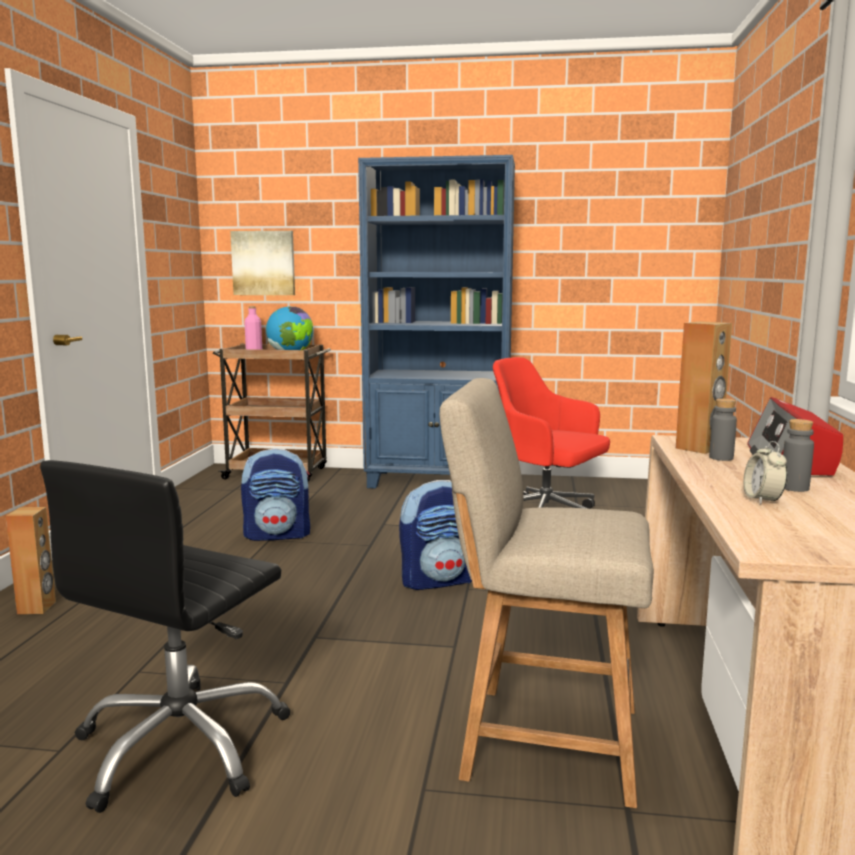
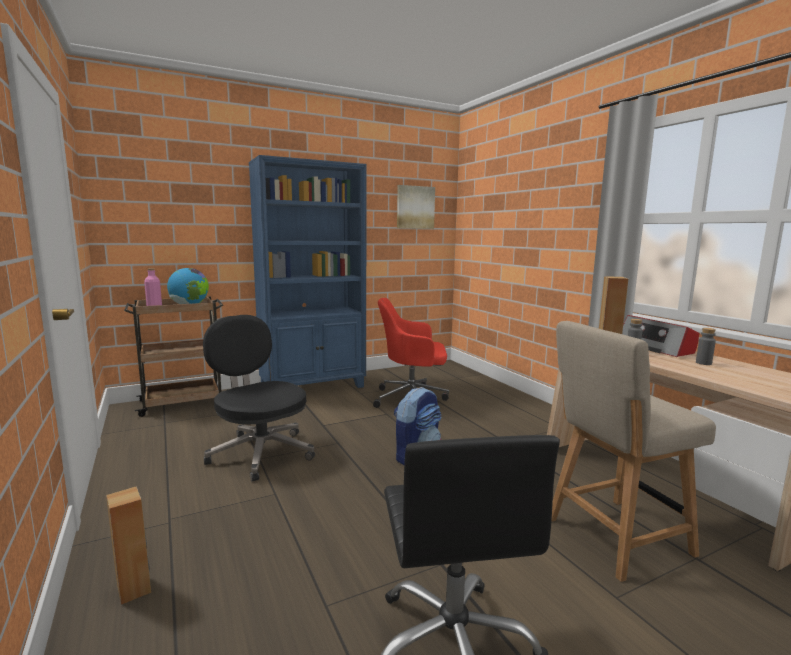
camera: 35 degrees left, 0 degrees up
picture [230,231,295,295] -> picture moved to [397,185,435,229]
backpack [241,448,310,541] -> black office chair [203,315,315,481]
alarm clock [743,441,788,504] -> none

